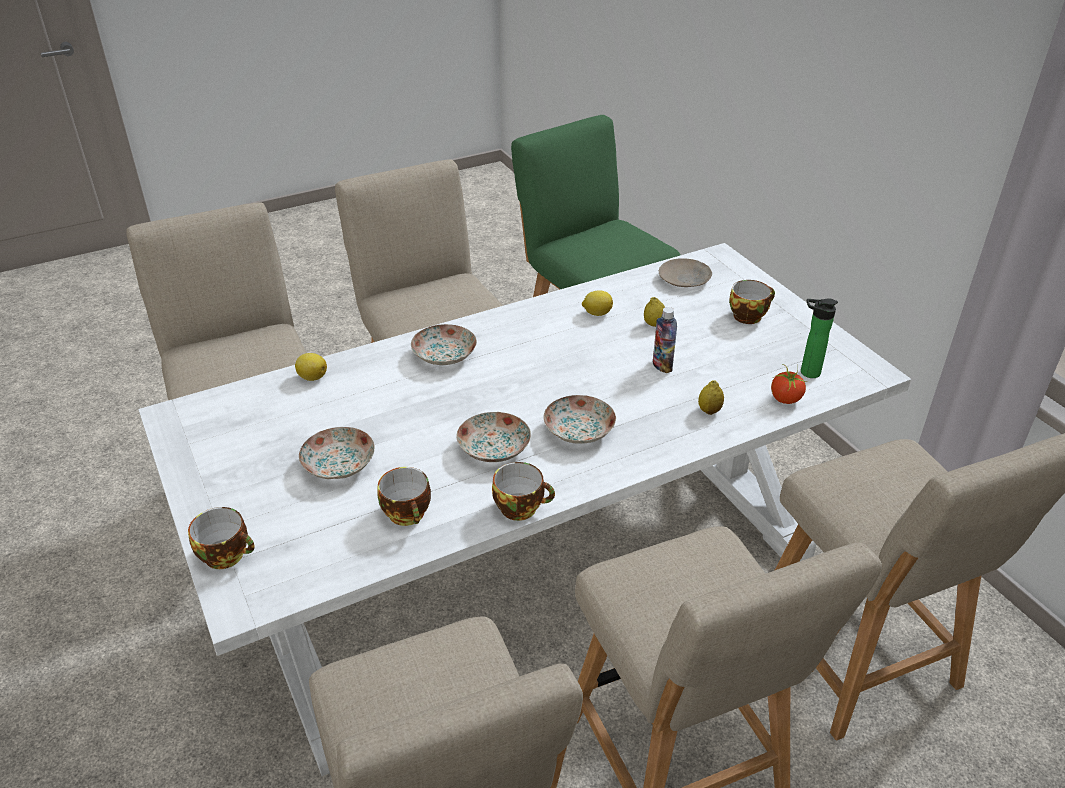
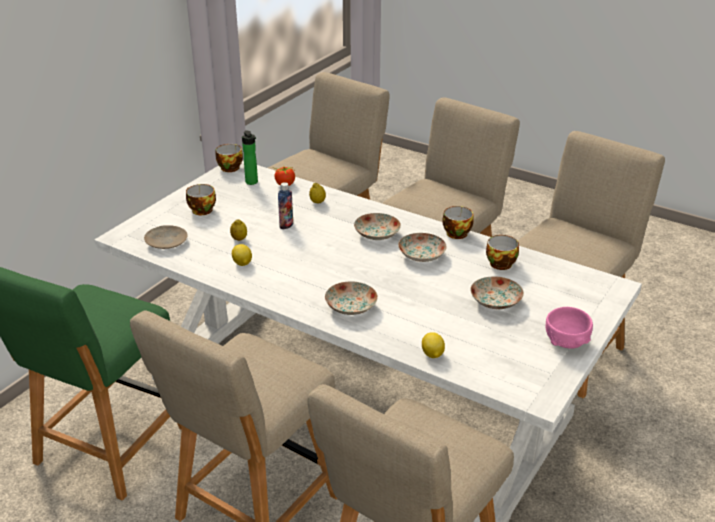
camera: 120 degrees left, 5 degrees down
cup [188,507,255,569] -> cup moved to [215,144,243,172]
none -> pink bowl [546,307,593,349]

